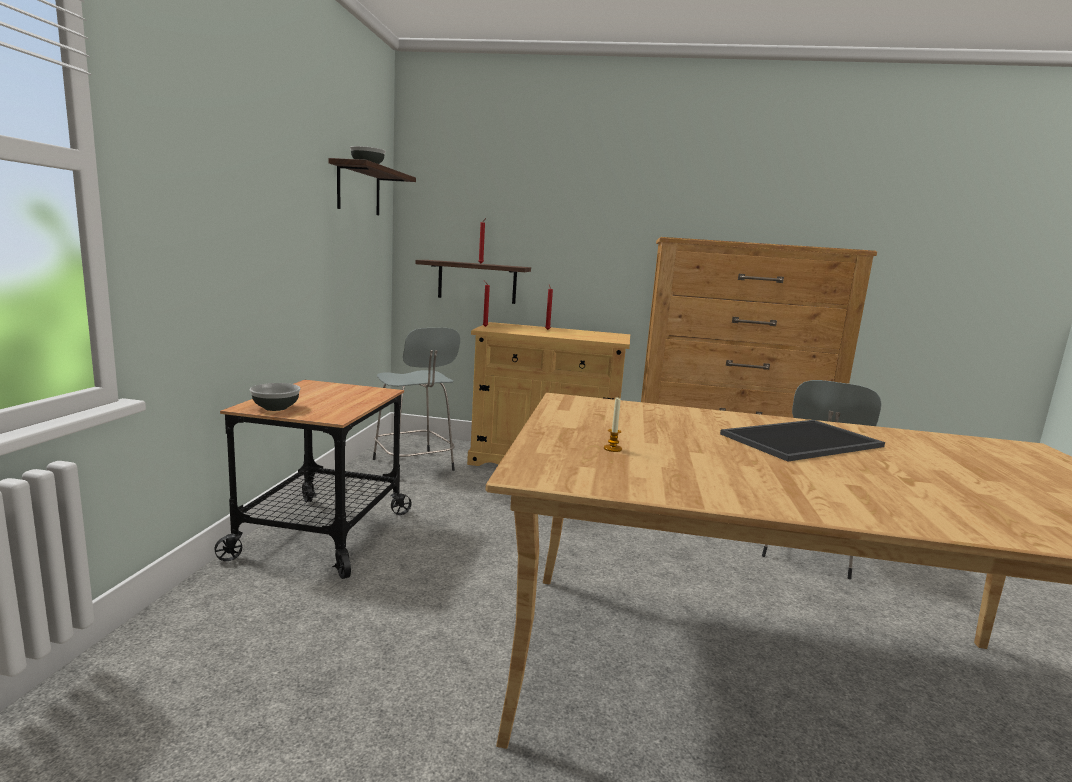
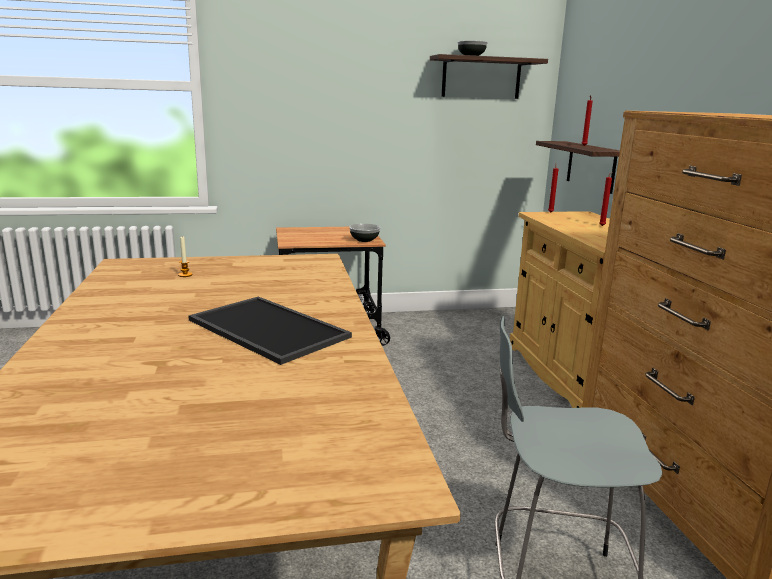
camera: 70 degrees right, 5 degrees up
bowl [249,383,301,411] -> bowl moved to [349,224,381,242]
grey stool [373,328,460,471] -> none

